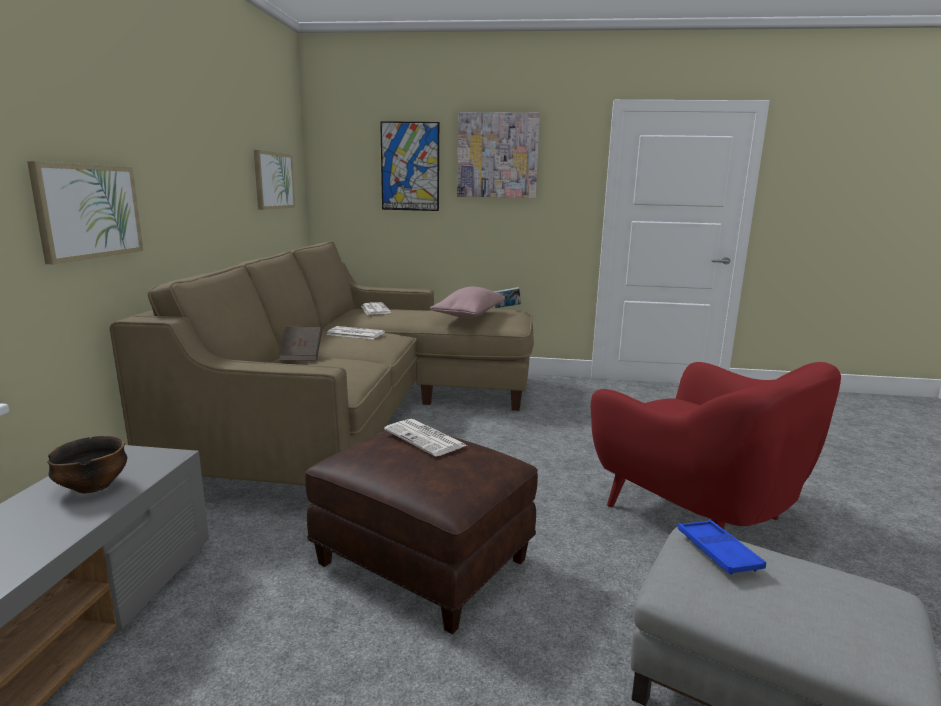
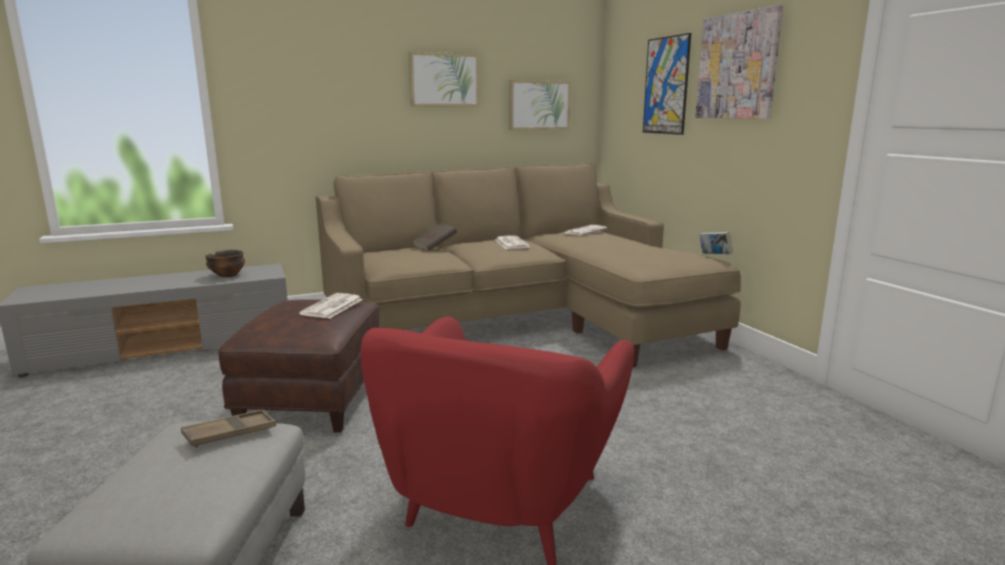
camera: 60 degrees right, 0 degrees up
picture [27,161,143,264] -> picture moved to [409,52,479,107]
pink pillow [430,287,505,318] -> none
blue tray [678,520,766,575] -> brown tray [181,409,276,448]

